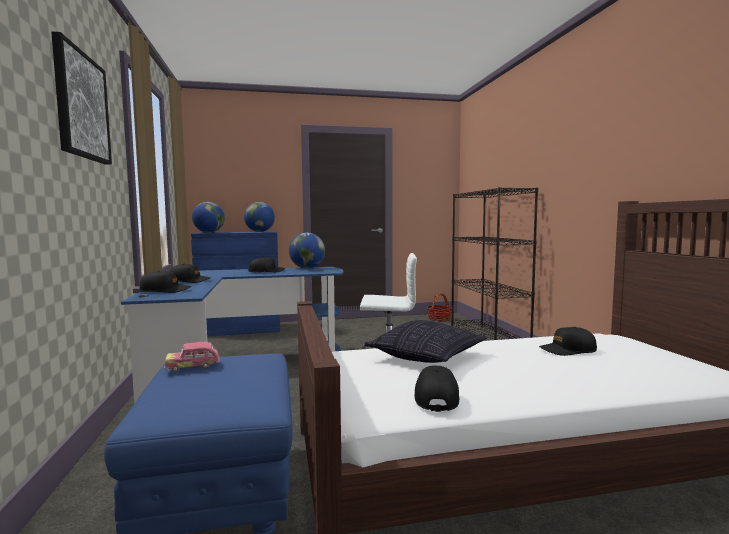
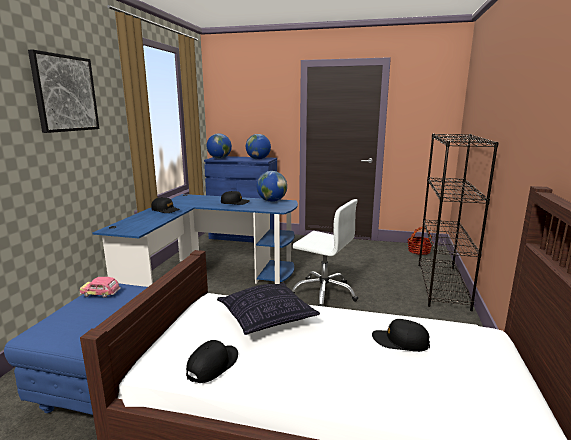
camera: 25 degrees right, 10 degrees up
black cap [140,271,191,293] -> none

